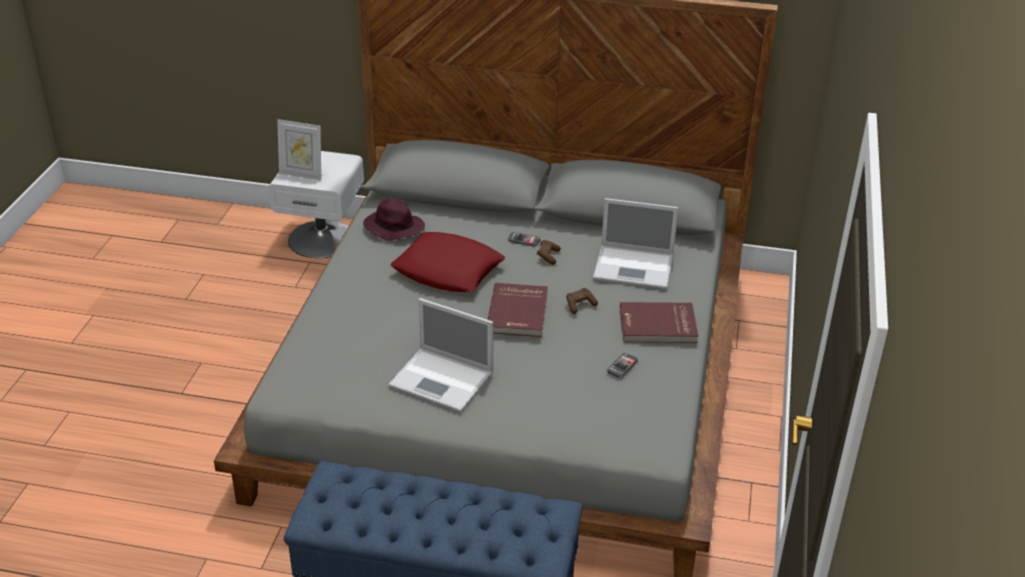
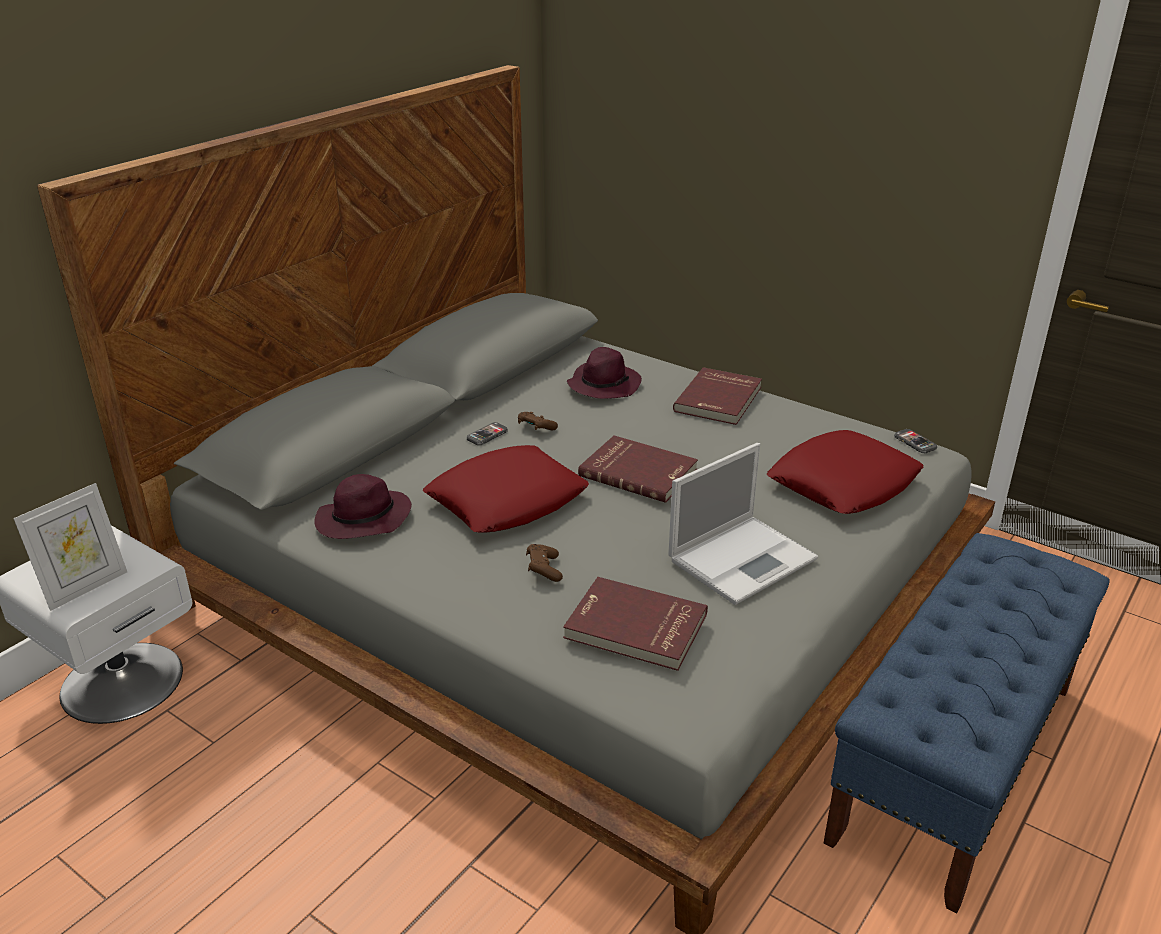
camera: 65 degrees left, 5 degrees down
brown game controller [566,288,598,314] -> brown game controller moved to [526,544,563,582]
laptop [593,198,678,289] -> purple hat [567,347,642,399]
phone [607,353,638,378] -> phone moved to [894,429,937,453]
none -> red book [563,577,708,671]
none -> red pillow [767,430,924,514]

